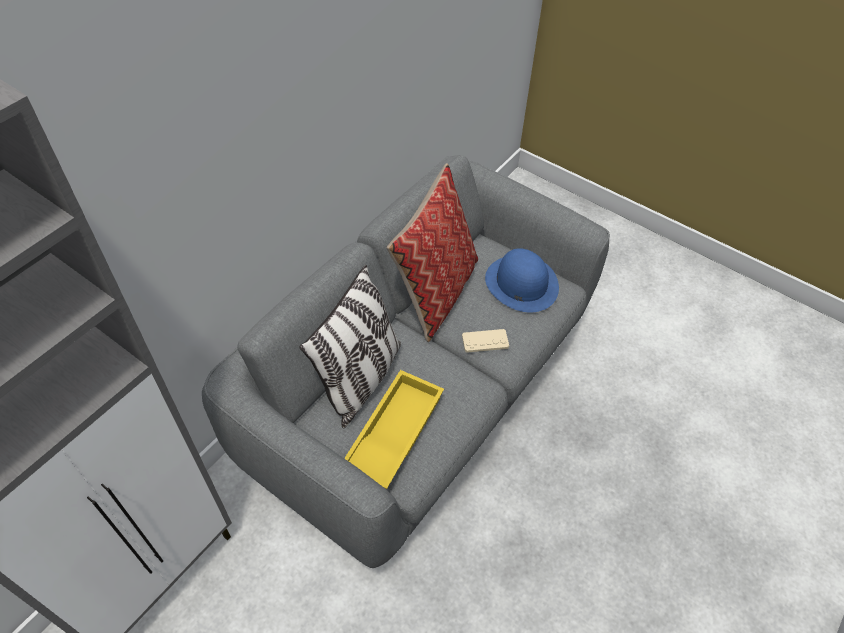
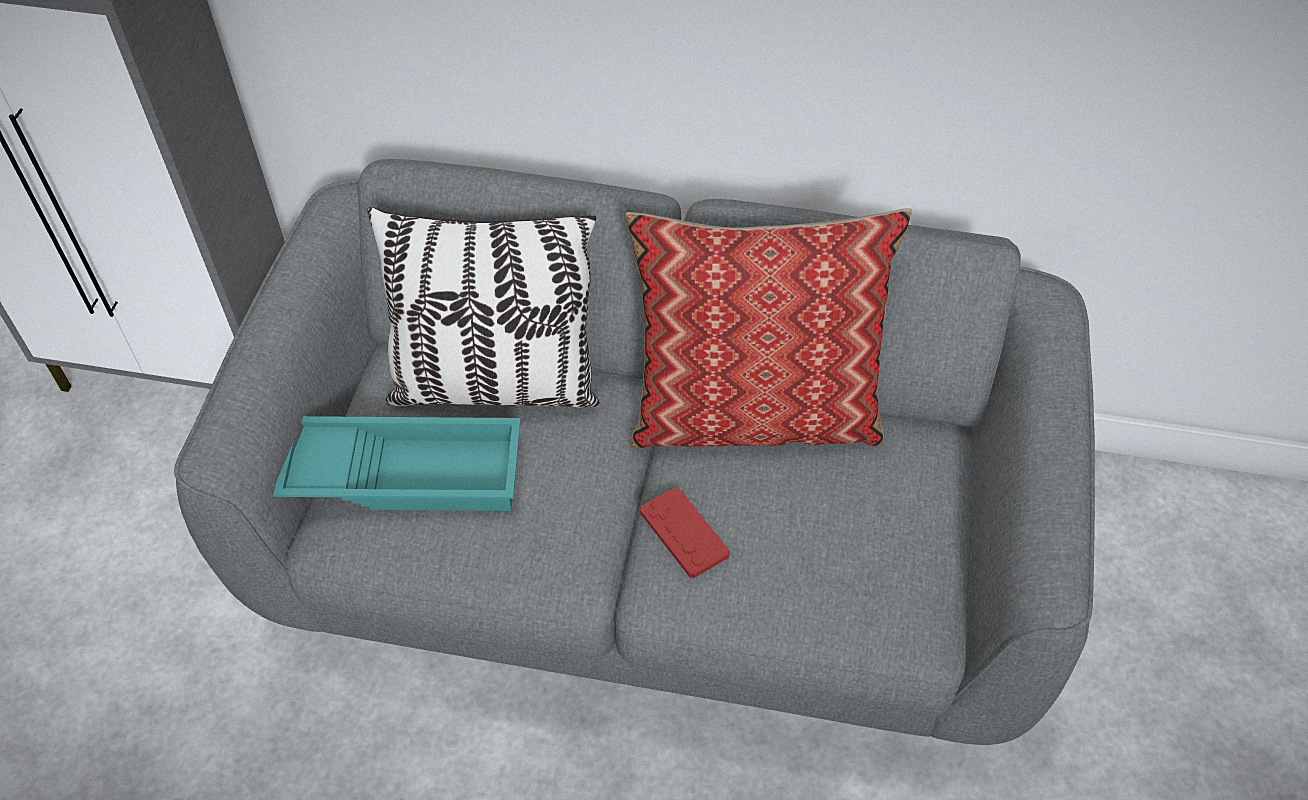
camera: 65 degrees right, 0 degrees up
yellow tray [344,370,444,489] -> turquoise tray [273,416,521,511]
beige game controller [462,329,509,353] -> red game controller [640,487,730,578]
blue hat [485,248,559,313] -> none

